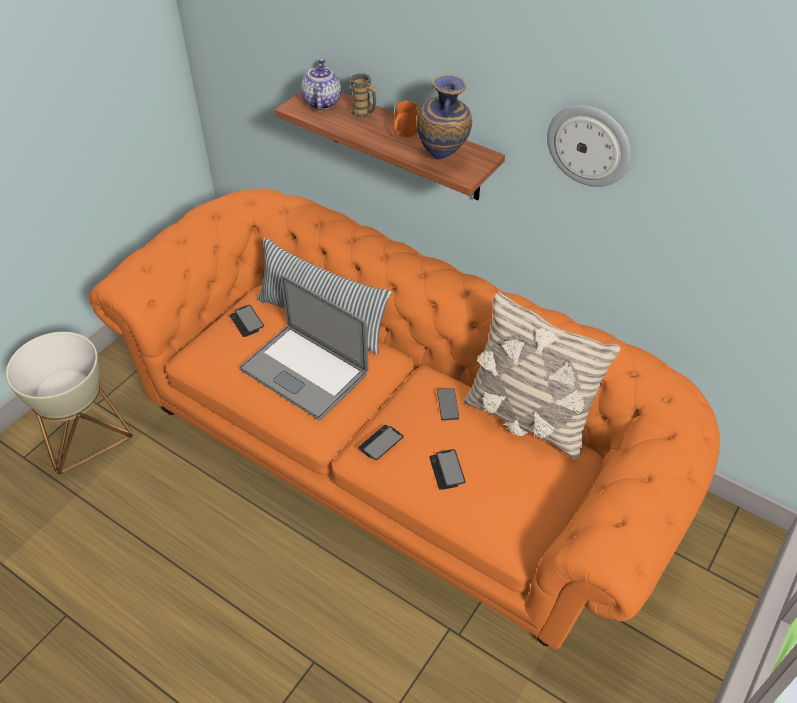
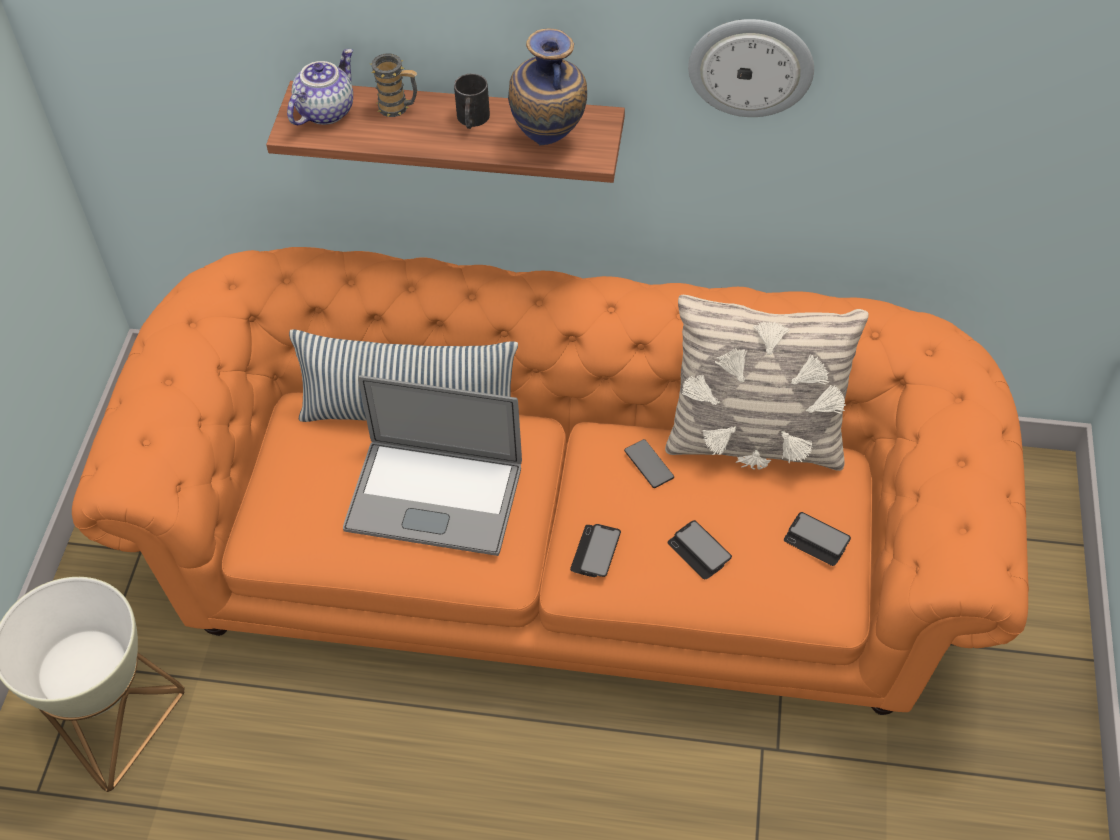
camera: 25 degrees left, 5 degrees up
phone [230,305,264,337] -> phone moved to [784,512,851,566]
teapot [301,59,341,110] -> teapot turned 60 degrees clockwise [287,49,353,125]
orange mug [394,101,418,137] -> black mug [454,73,490,129]

